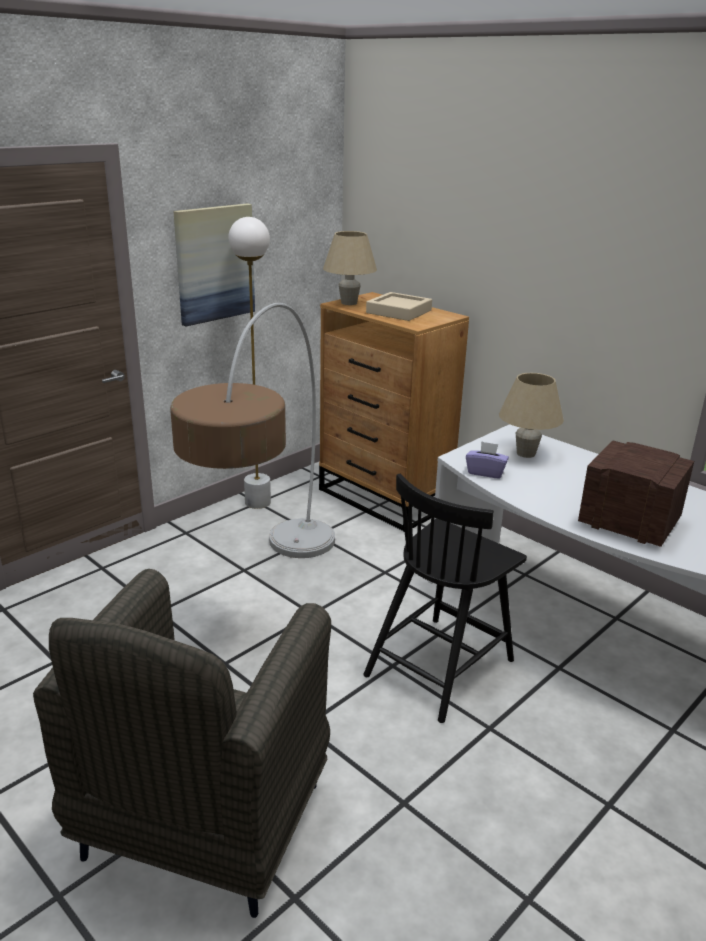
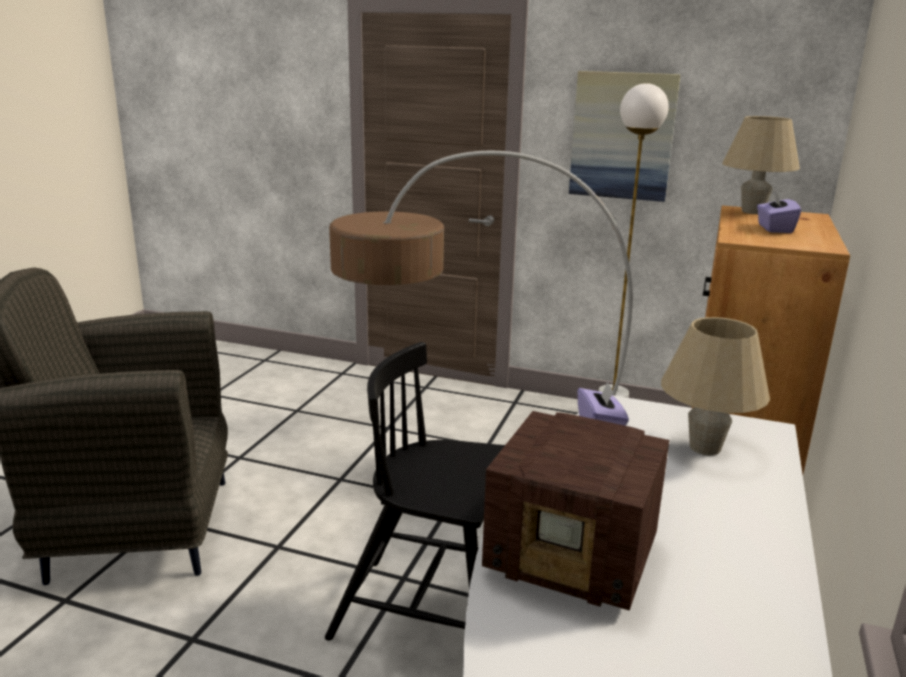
camera: 65 degrees right, 5 degrees down
beige tray [366,292,432,321] -> purple tissue box [757,191,801,233]
radio [578,441,694,547] -> radio turned 105 degrees clockwise [482,411,669,611]

